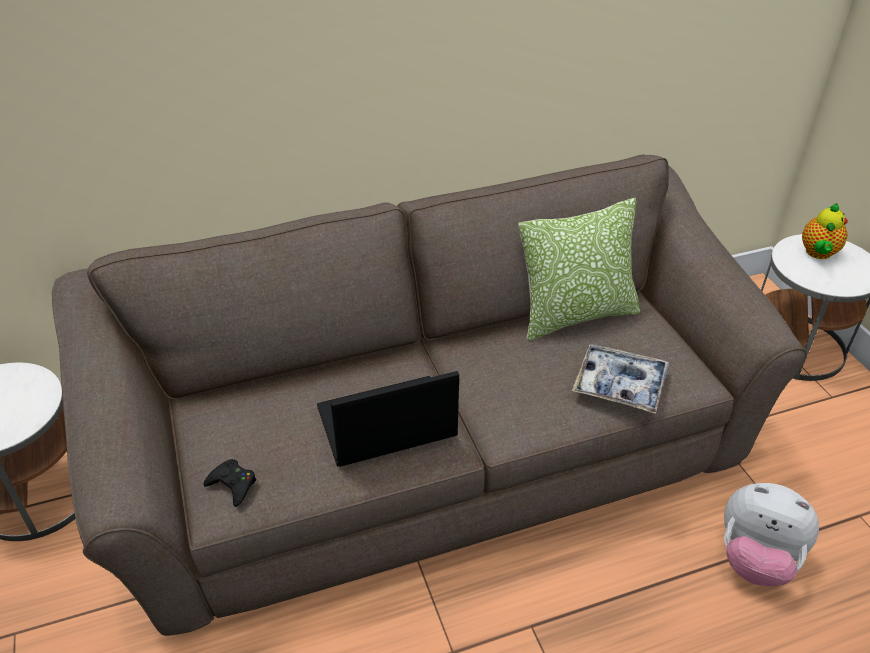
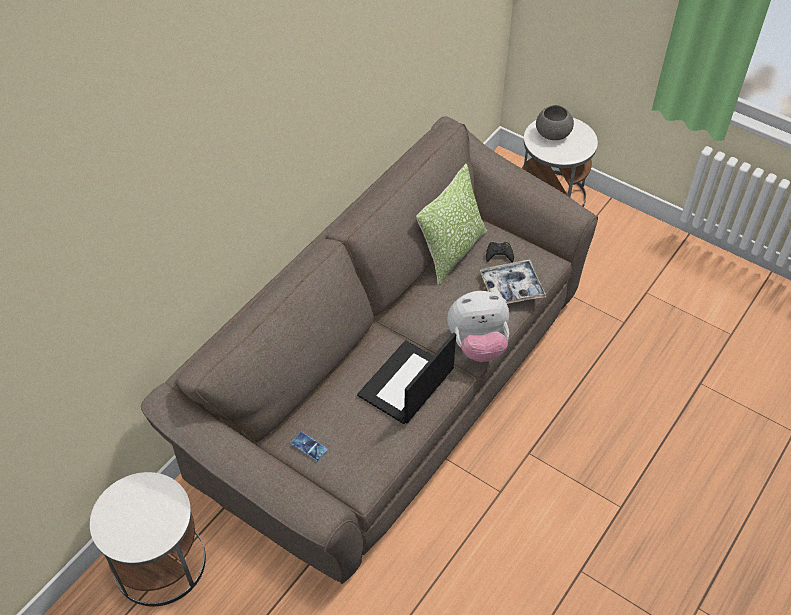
camera: 35 degrees left, 10 degrees up
black game controller [204,459,256,507] -> black game controller moved to [486,242,514,262]
plush toy [724,483,819,586] -> plush toy moved to [447,291,509,362]
teapot [802,203,848,259] -> grey bowl [536,105,574,140]
none -> phone [291,432,328,461]

